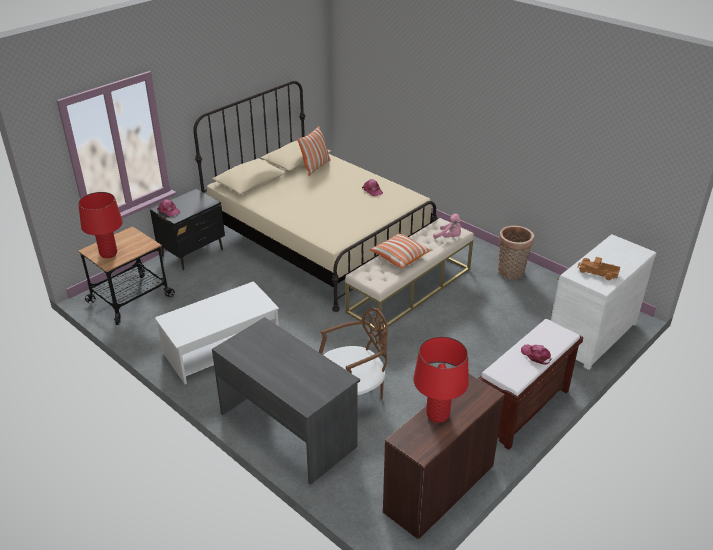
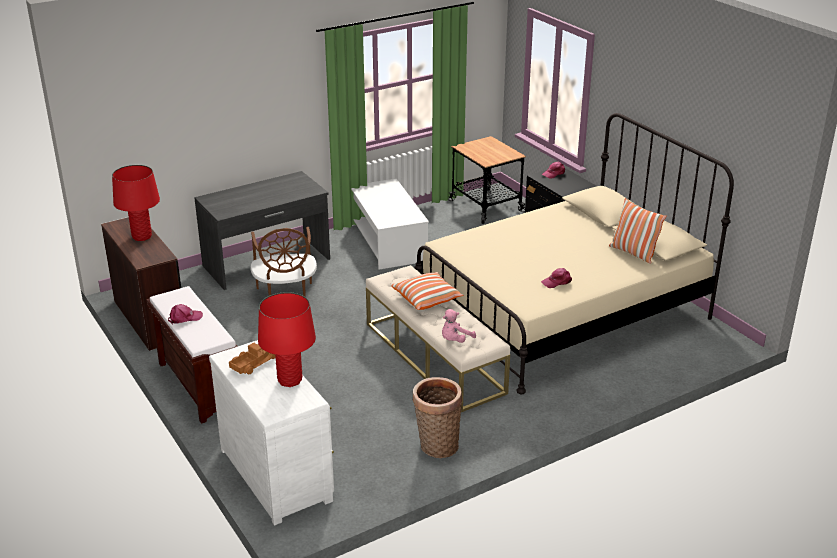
camera: 105 degrees right, 5 degrees down
red table lamp [78,192,123,258] -> red table lamp moved to [258,292,316,387]

